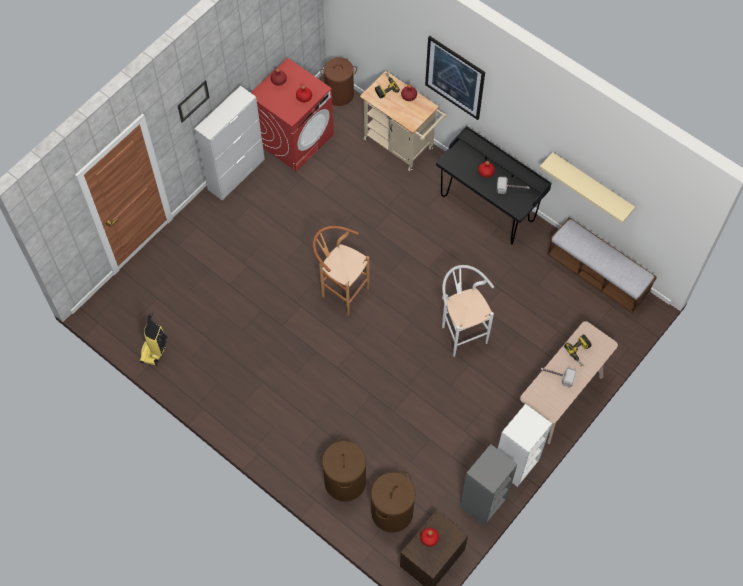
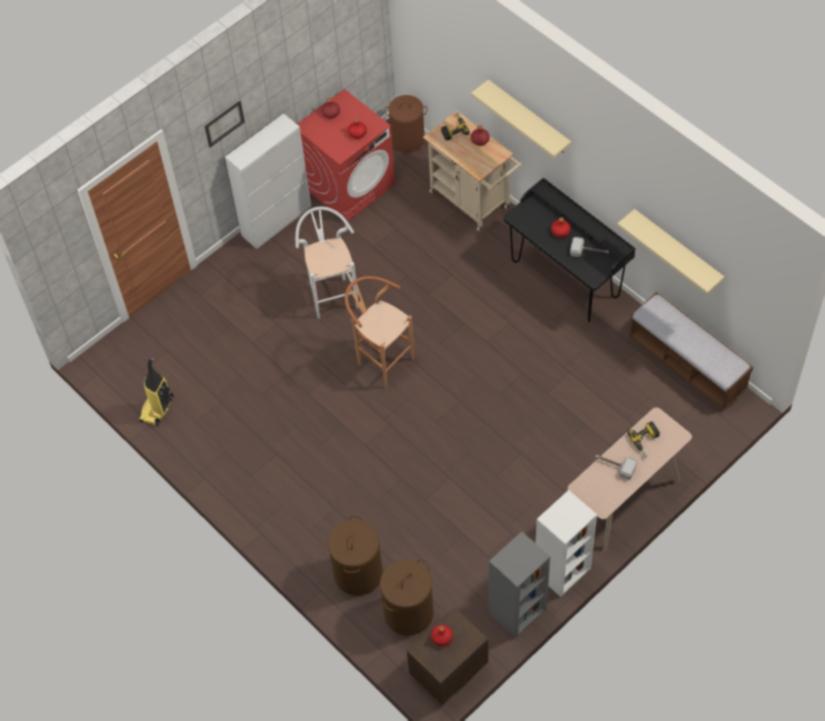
camera: 10 degrees right, 5 degrees down
picture [425,36,485,120] -> beige shelf [471,79,571,158]
white stool [442,265,494,357] -> white stool moved to [295,207,359,319]

